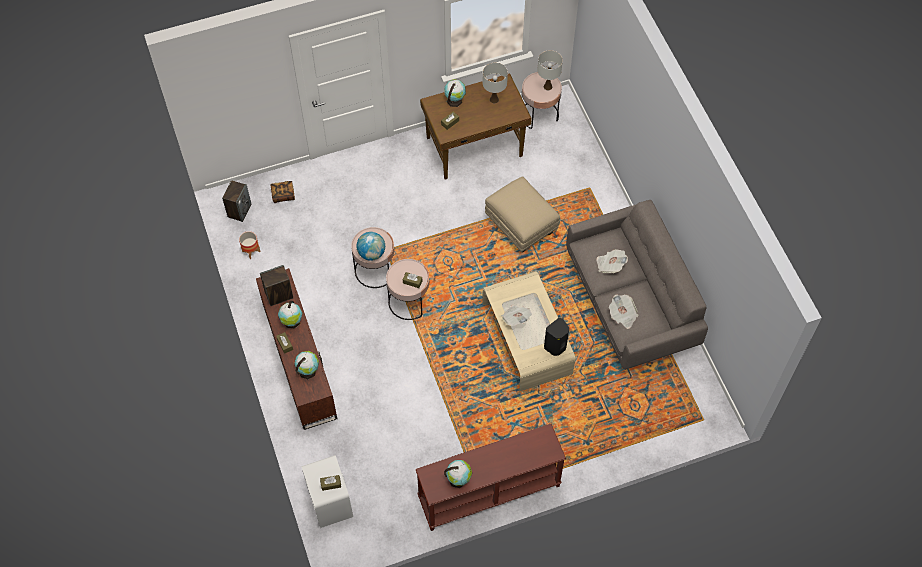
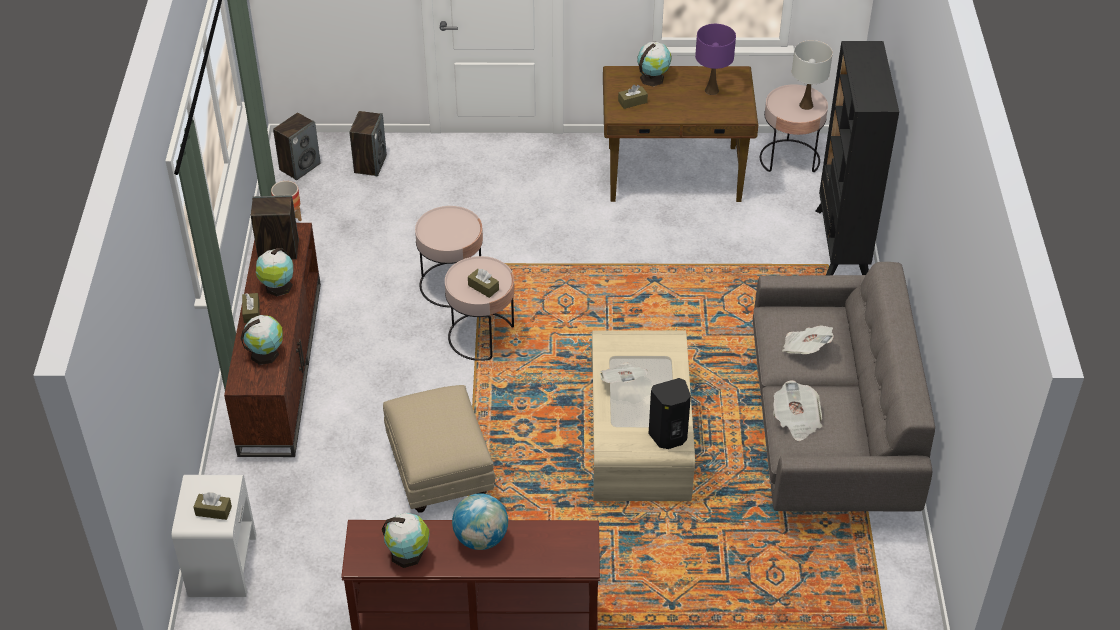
camera: 20 degrees right, 15 degrees down
book [270,181,295,203] -> speaker [349,111,387,177]
globe [357,232,385,261] -> globe moved to [452,493,508,550]
white table lamp [483,63,508,103] -> purple table lamp [695,24,736,95]
beige ottoman [485,176,560,252] -> beige ottoman moved to [383,385,495,513]
none -> black bookcase [816,41,899,275]

